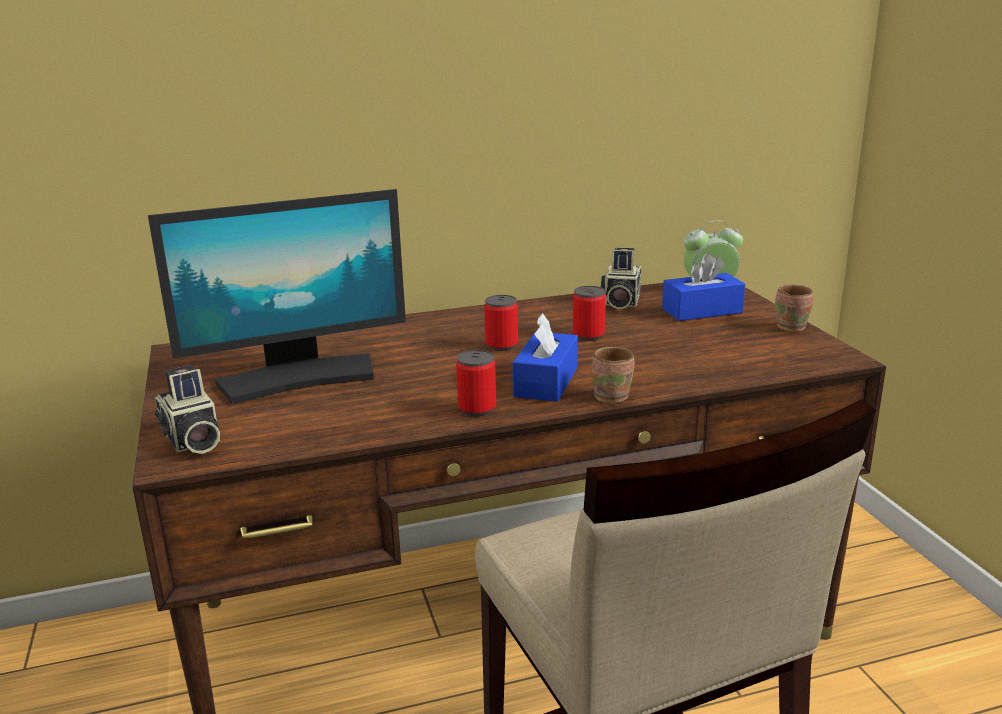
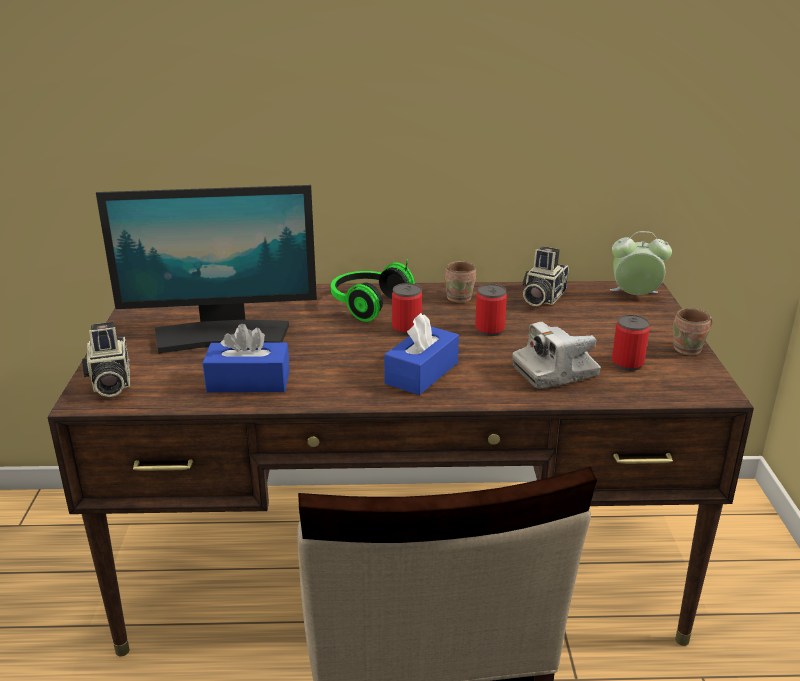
camera: 15 degrees right, 5 degrees up
can [456,350,496,417] -> can moved to [612,315,650,371]
brown mug [592,347,634,403] -> brown mug moved to [445,261,476,303]
blue tissue box [662,253,745,321] -> blue tissue box moved to [203,324,289,393]
none -> headphones [331,259,415,322]
none -> camera [512,322,601,389]

